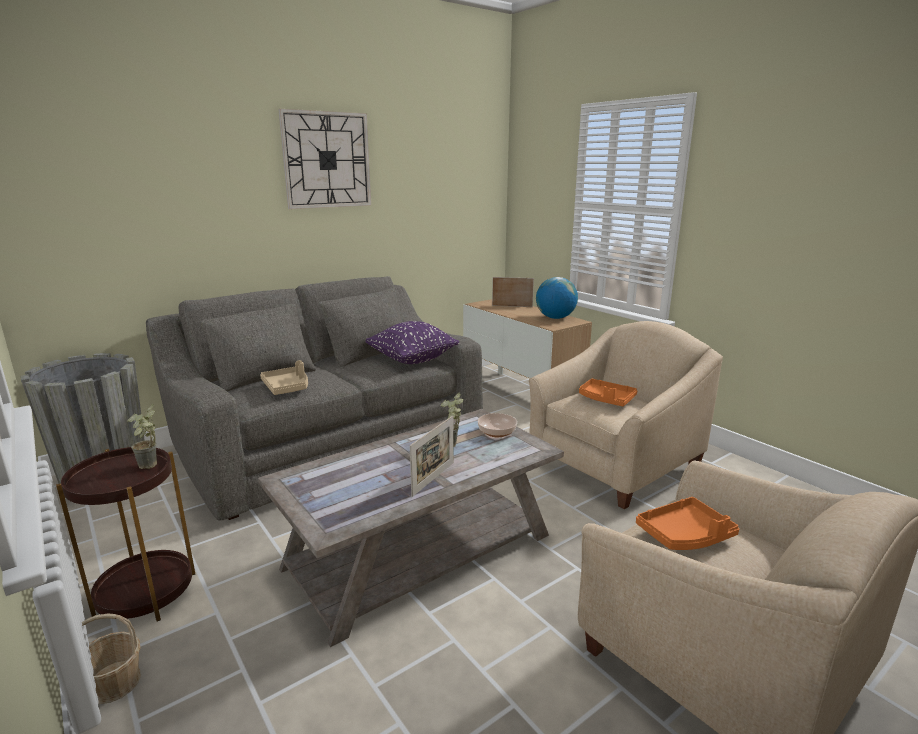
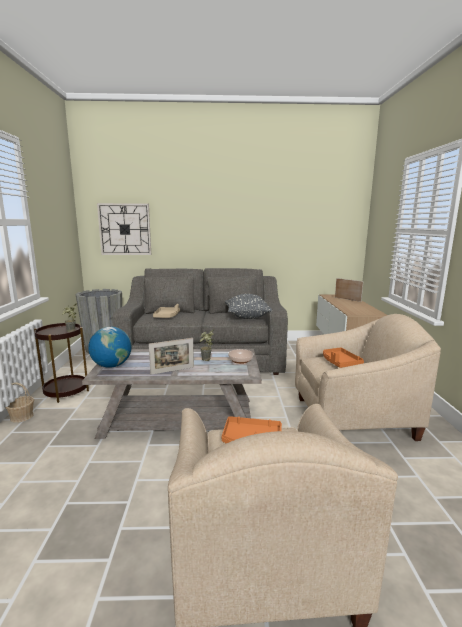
camera: 35 degrees right, 5 degrees down
wall clock [278,109,371,209] -> wall clock moved to [97,203,151,255]
purple pillow [365,321,459,364] -> grey pillow [225,294,272,319]
globe [536,277,578,319] -> globe moved to [88,327,132,368]

